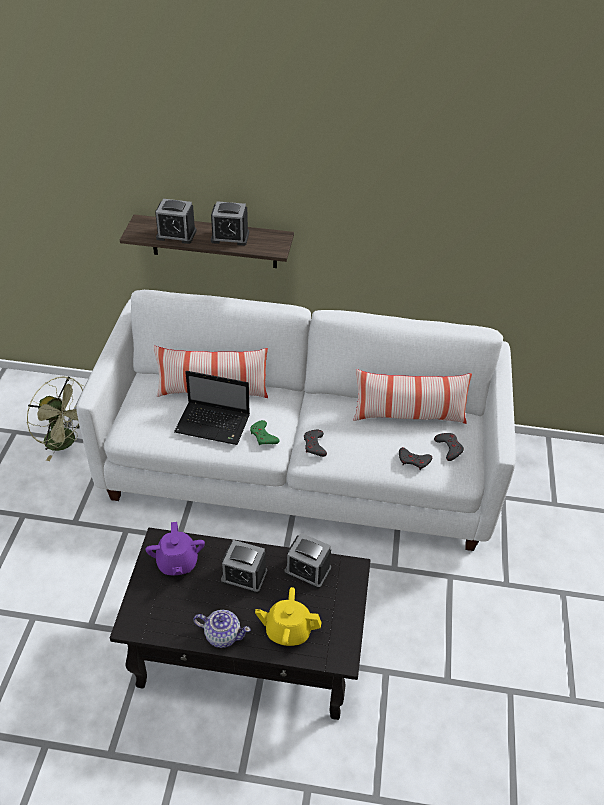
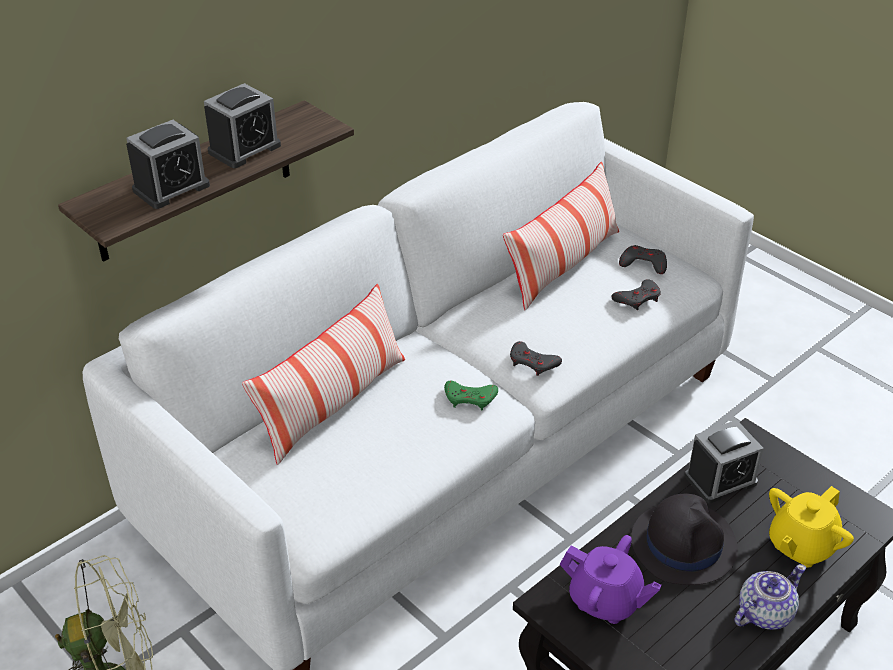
camera: 50 degrees left, 5 degrees down
laptop [174,371,250,445] -> none
alarm clock [221,540,268,594] -> black hat [631,494,738,585]

